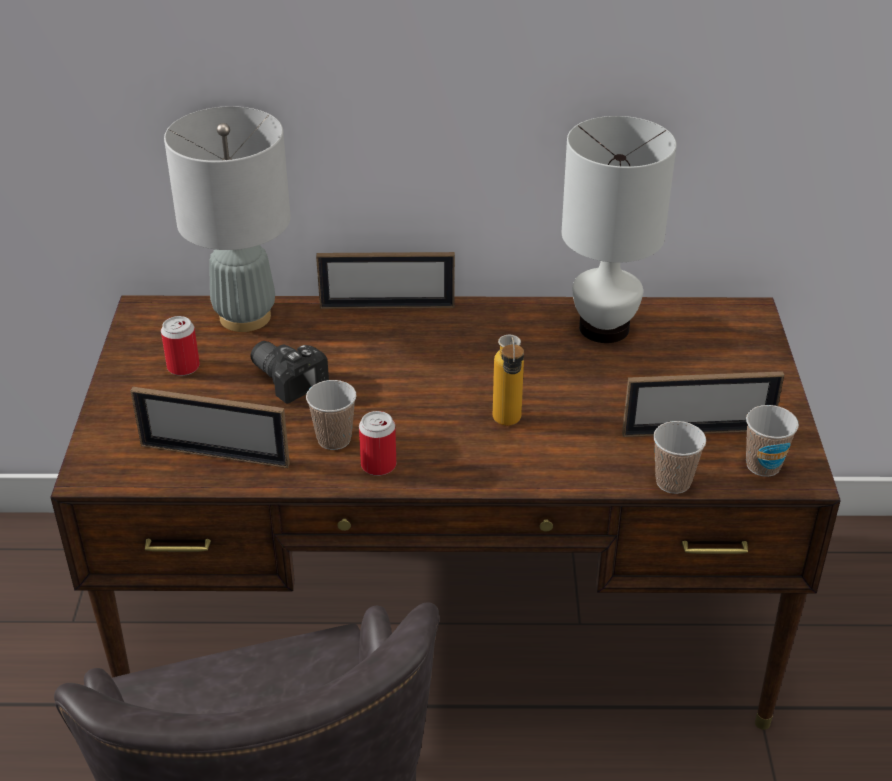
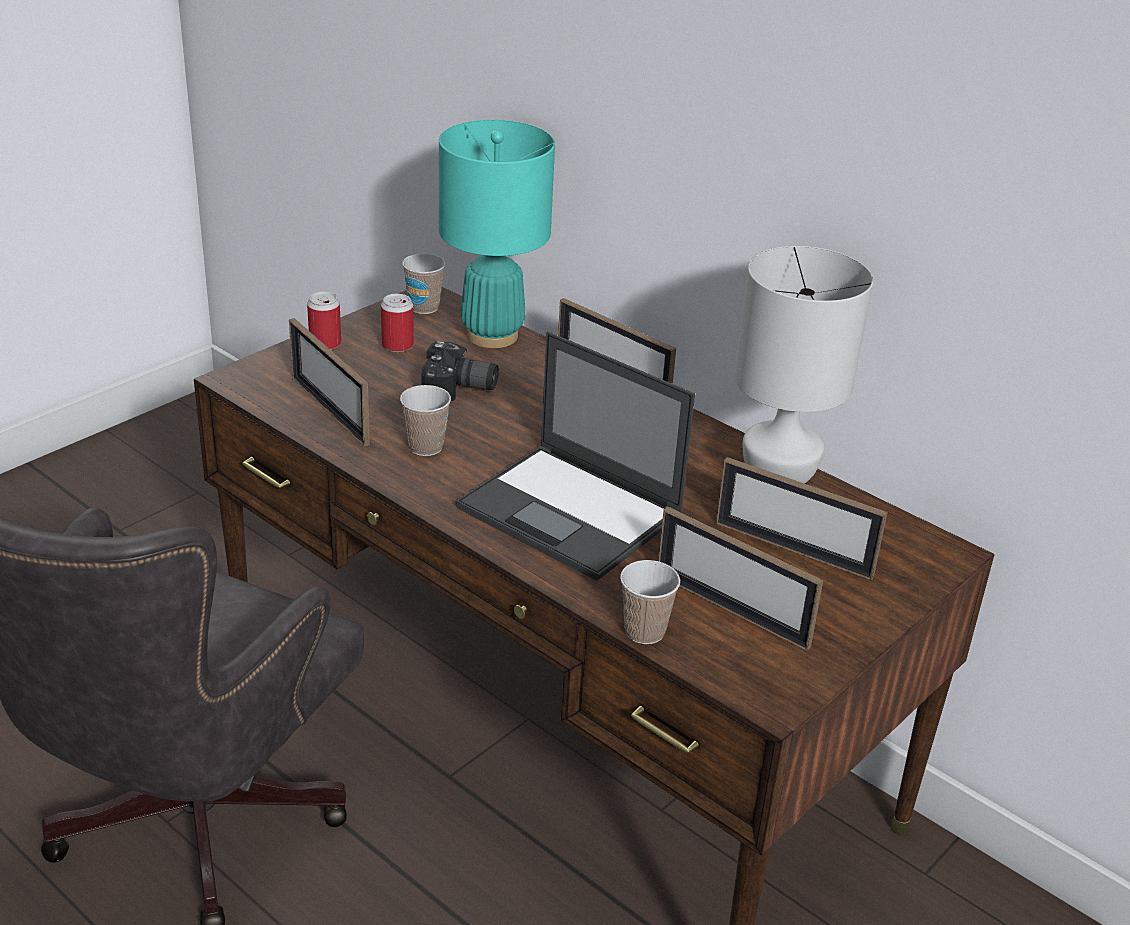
camera: 40 degrees right, 5 degrees down
grey table lamp [164,106,291,332] -> turquoise table lamp [439,120,555,348]
camera [251,341,329,404] -> camera turned 105 degrees clockwise [421,341,499,402]
can [359,411,396,476] -> can moved to [307,292,341,350]
bottle [493,334,524,426] -> laptop [456,332,695,581]
cup [746,405,799,477] -> cup moved to [402,254,446,314]
none -> picture frame [716,457,888,581]

